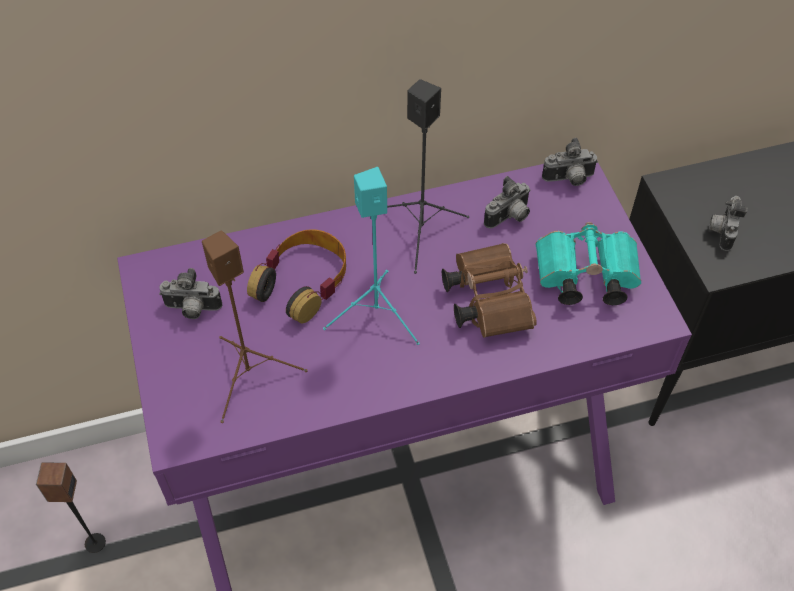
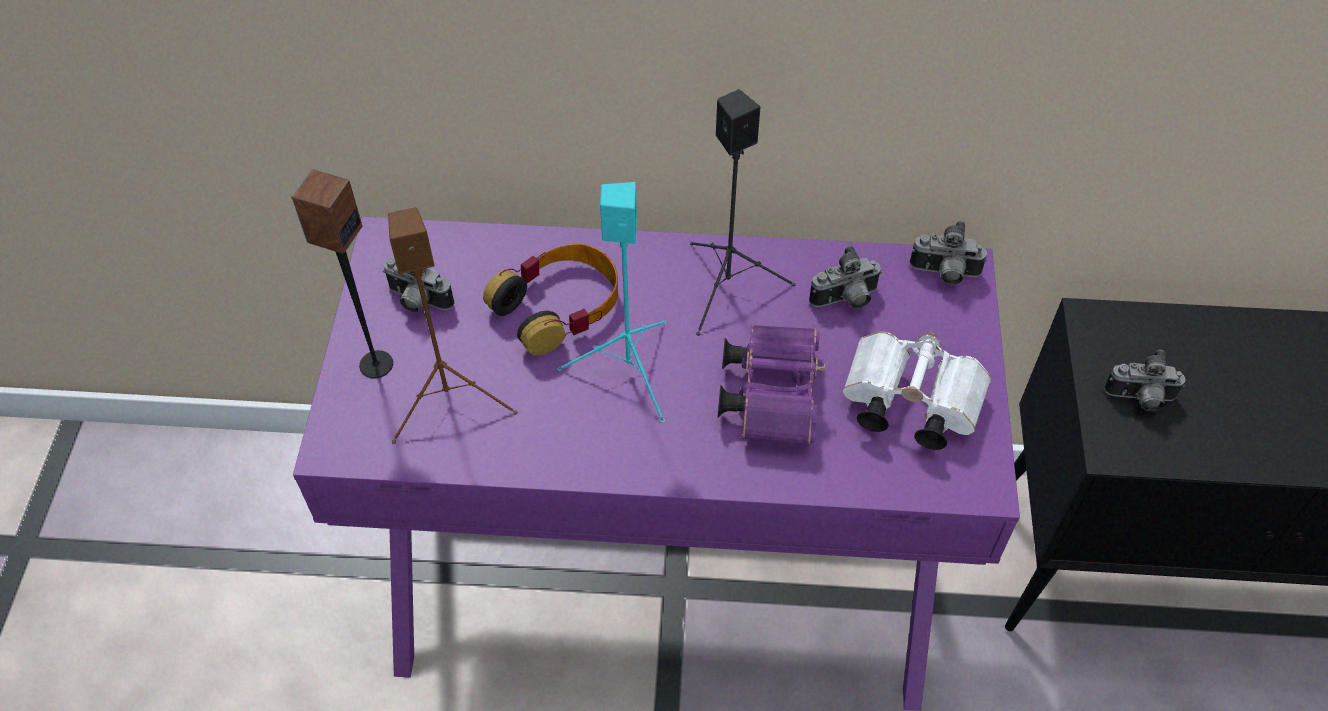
camera: 20 degrees right, 0 degrees up
speaker [36,462,106,553] -> speaker moved to [291,169,393,378]
brown binoculars [442,243,537,338] -> purple binoculars [718,325,825,446]
turquoise binoculars [535,222,641,305] -> white binoculars [843,331,991,450]
camera [709,196,748,251] -> camera turned 120 degrees counterclockwise [1104,350,1185,411]

